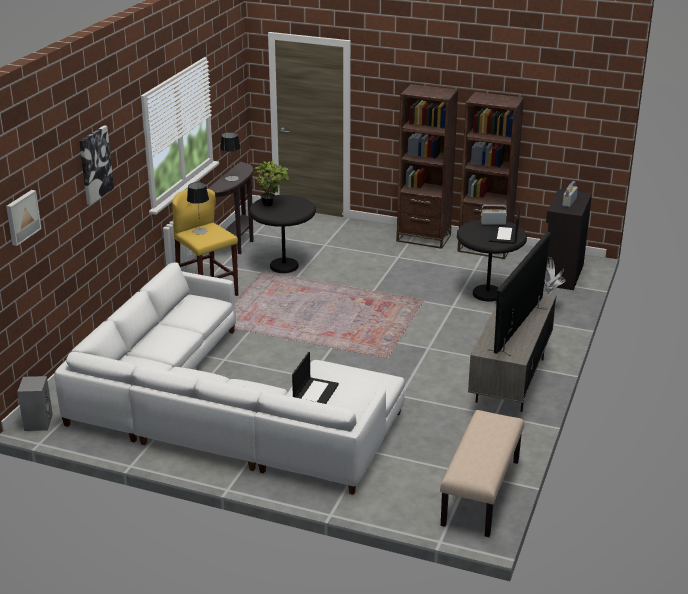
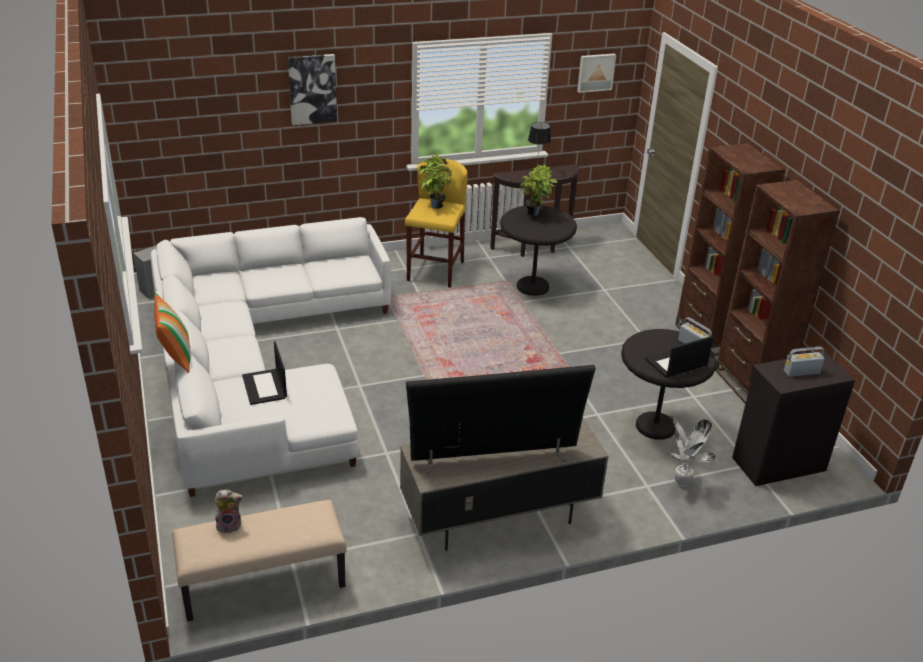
camera: 50 degrees right, 5 degrees up
picture [6,190,42,246] -> picture moved to [577,54,616,93]
table lamp [187,182,209,234] -> potted plant [416,153,452,209]
laptop [292,352,339,404] -> laptop turned 90 degrees clockwise [242,341,287,405]
none -> pillow [154,293,191,373]
none -> plush toy [214,490,243,533]

